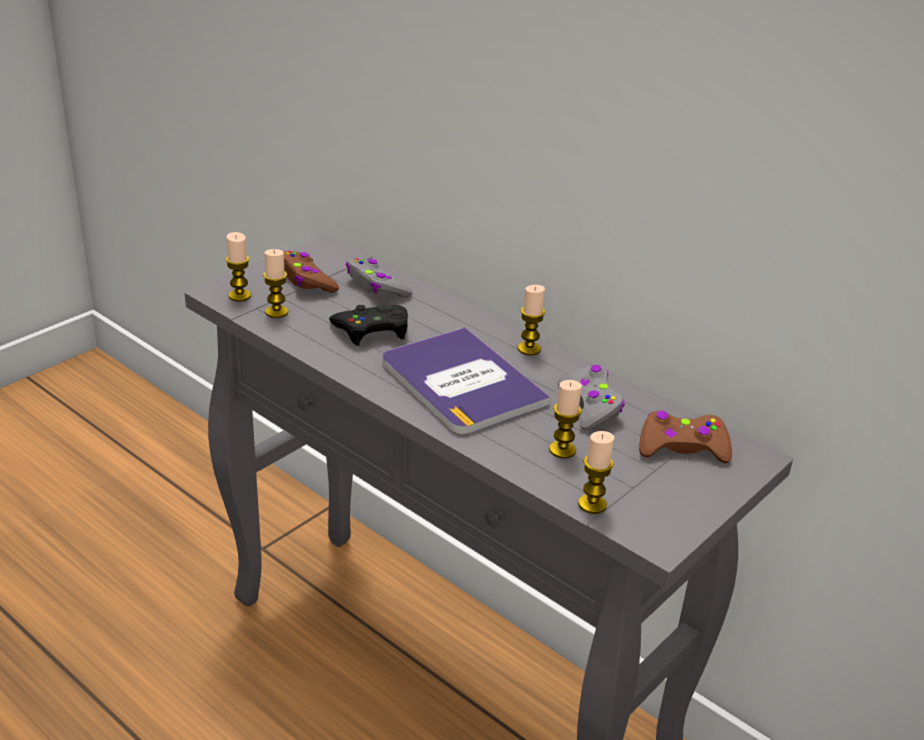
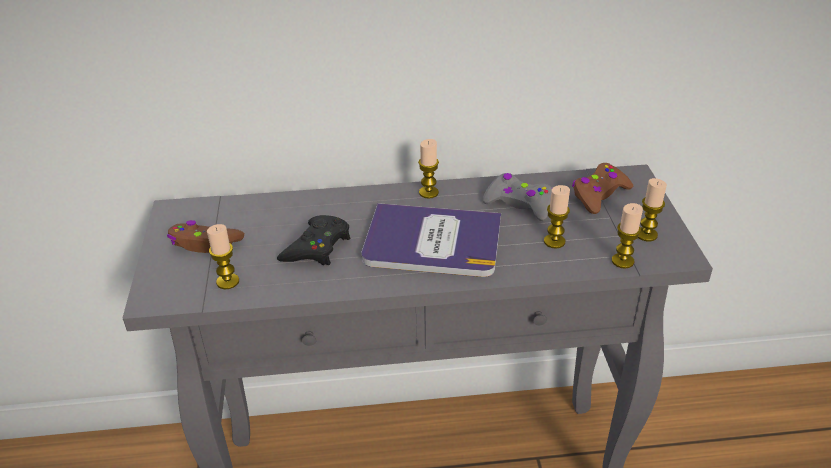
camera: 45 degrees left, 5 degrees up
candle [226,232,251,302] -> candle moved to [638,178,667,241]
grey game controller [346,258,413,298] -> none

